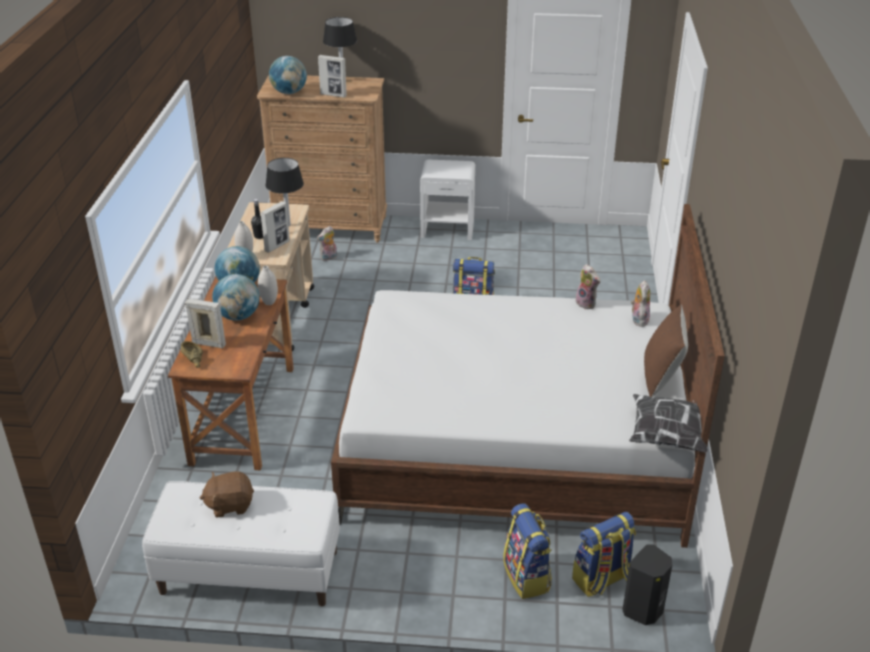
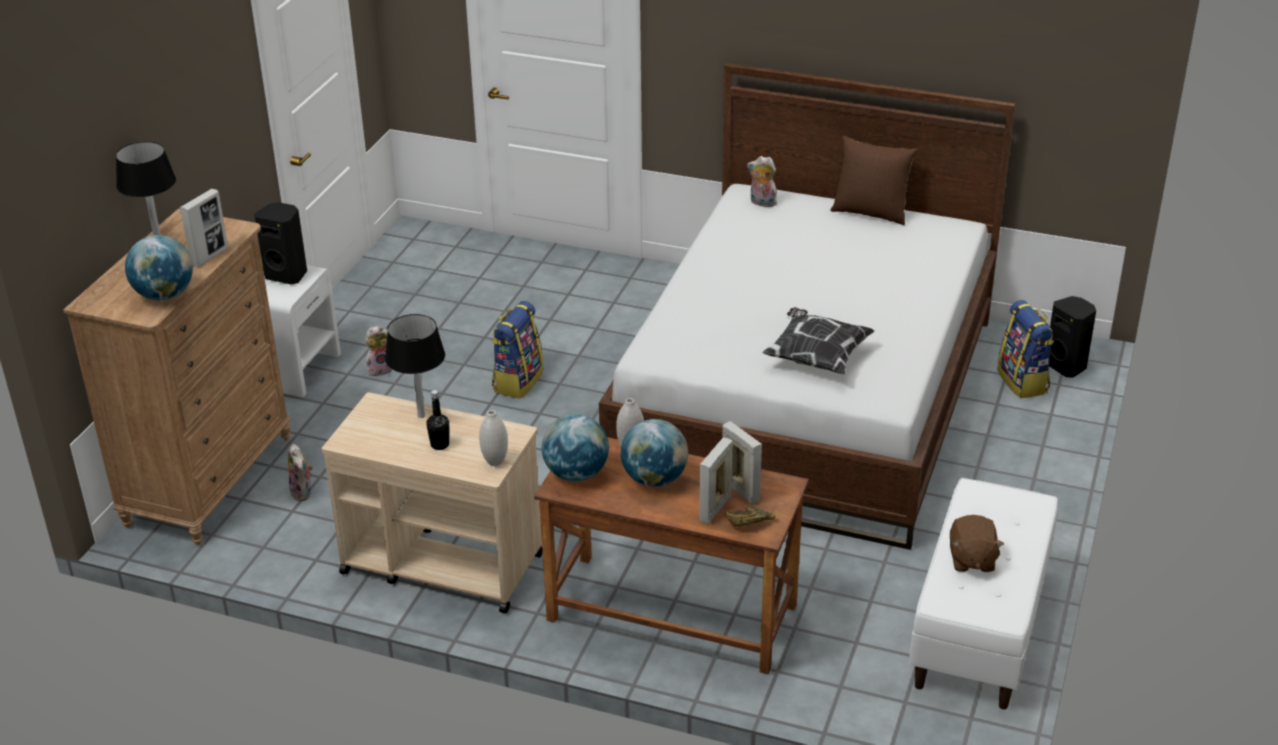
camera: 75 degrees left, 0 degrees up
picture frame [260,201,290,253] -> picture frame moved to [722,421,762,504]
backpack [503,503,552,599] -> none
plush toy [576,264,600,309] -> plush toy moved to [365,325,392,376]
pillow [629,394,708,453] -> pillow moved to [762,307,875,375]
none -> black speaker [254,202,307,285]

